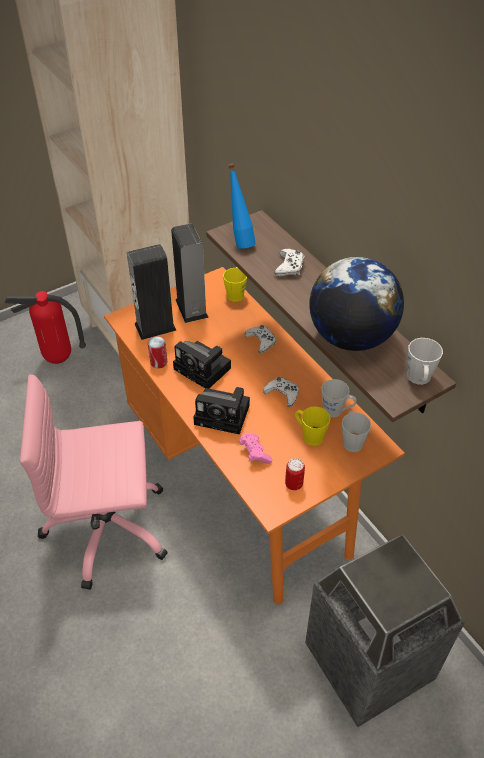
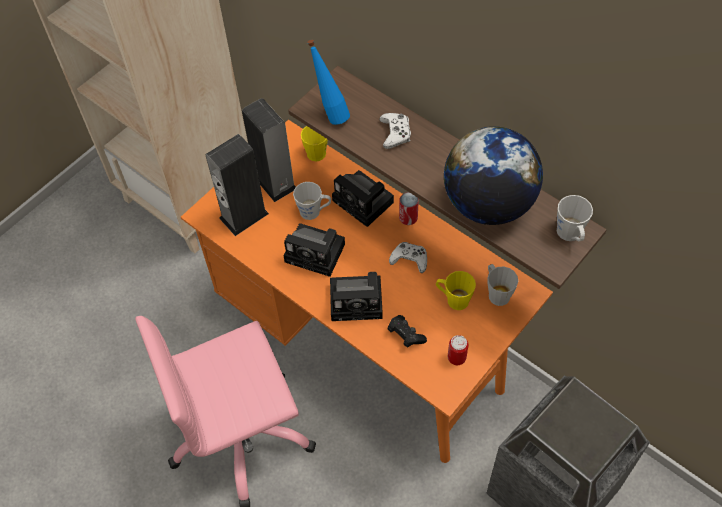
camera: 15 degrees left, 10 degrees up
fire extinguisher [5,291,86,364] -> none
can [148,336,167,368] -> can moved to [399,192,419,225]
pink game controller [239,433,272,464] -> black game controller [388,315,427,348]
white game controller [245,325,276,354] -> camera [332,170,394,227]
grey mug [321,379,357,417] -> grey mug moved to [293,182,331,220]

